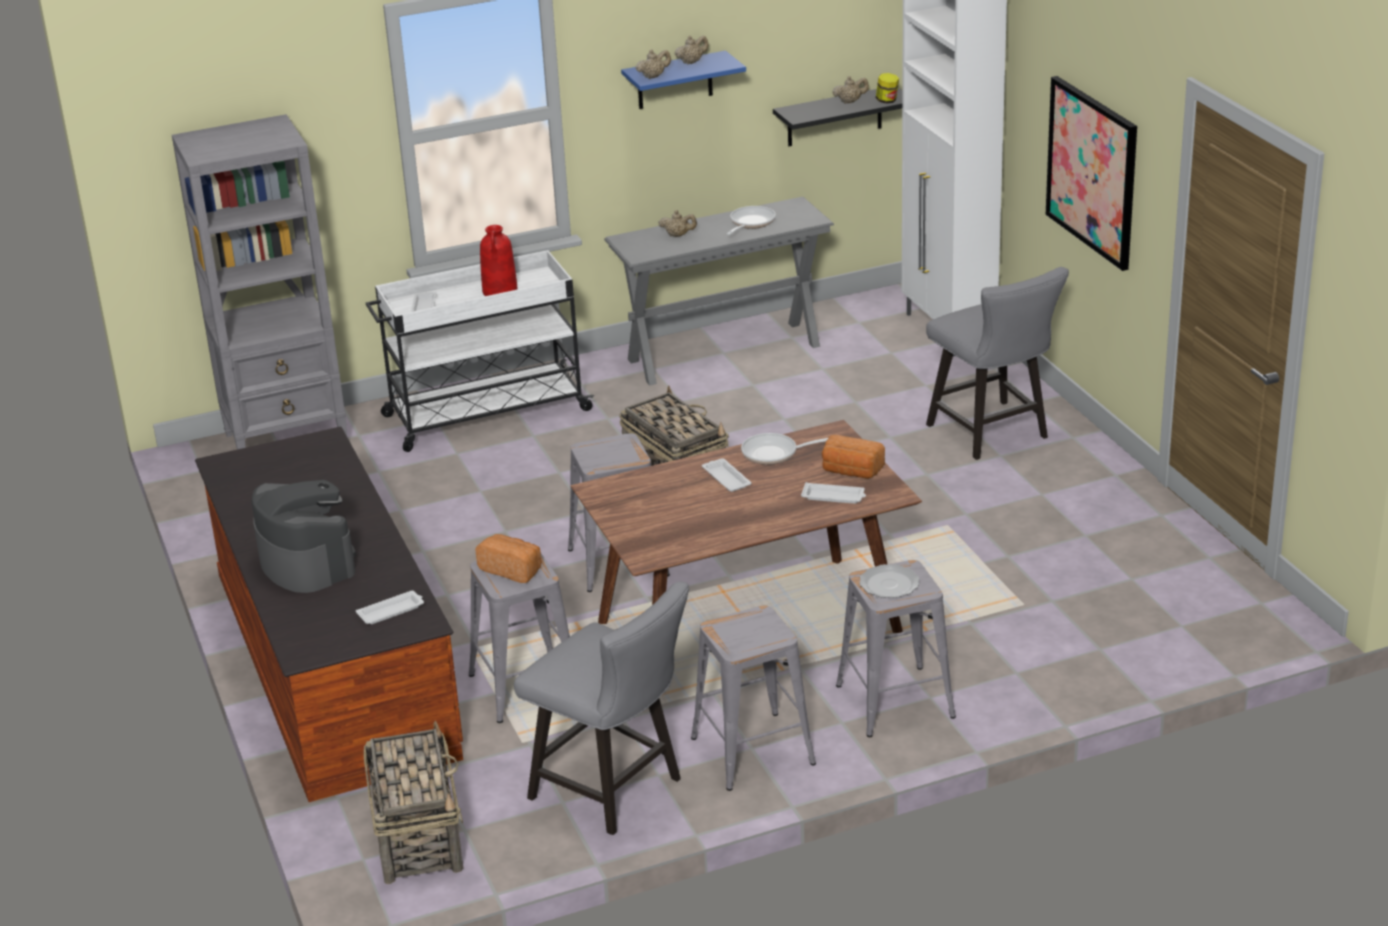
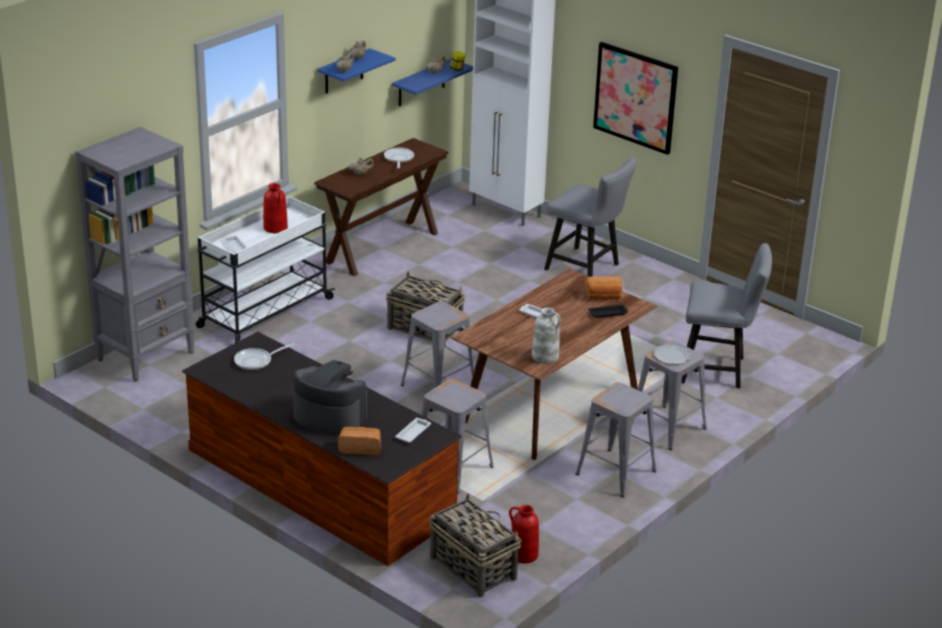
camera: 30 degrees left, 0 degrees up
bread [475,534,542,583] -> bread moved to [338,427,381,456]
grey chair [514,582,689,835] -> grey chair moved to [681,243,772,388]
grey console table [604,196,834,386] -> brown console table [314,138,449,276]
frying pan [741,433,828,465] -> frying pan moved to [234,343,295,370]
black shelf [773,88,902,146] -> blue shelf [392,59,473,106]
white tray [801,482,866,504] -> black tray [588,305,628,318]
none -> red vase [509,505,539,563]
none -> white vase [532,308,560,364]

